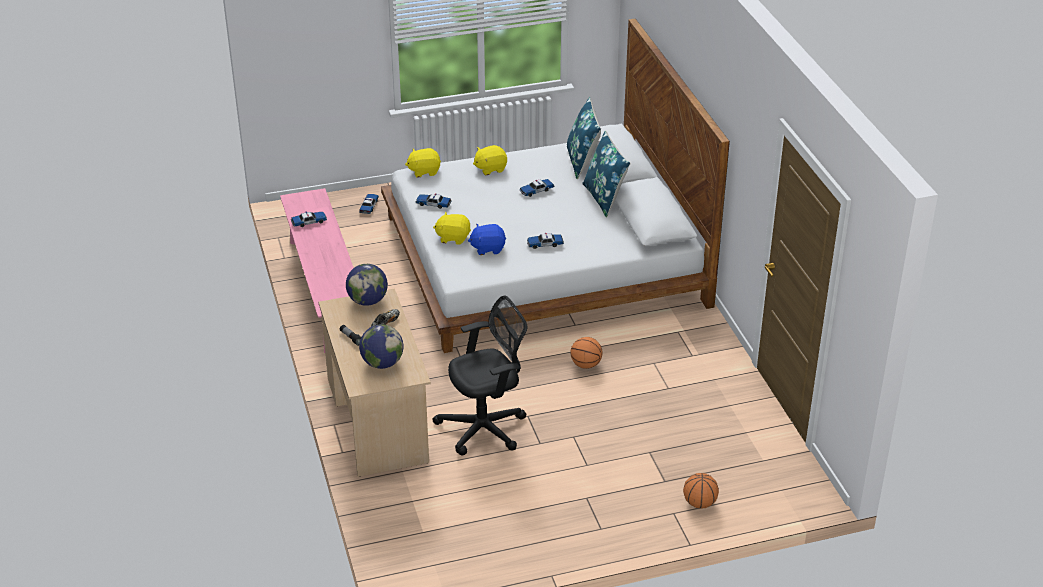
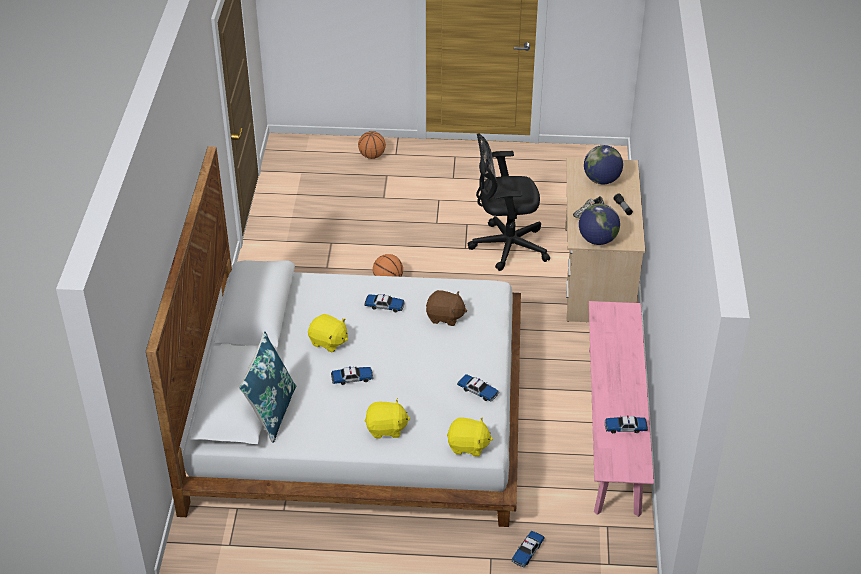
camera: 160 degrees left, 5 degrees up
yellow plush toy [433,212,471,245] -> yellow plush toy moved to [308,314,348,352]
blue plush toy [468,224,506,255] -> brown plush toy [426,290,467,326]
blue pillow [583,131,630,217] -> none

